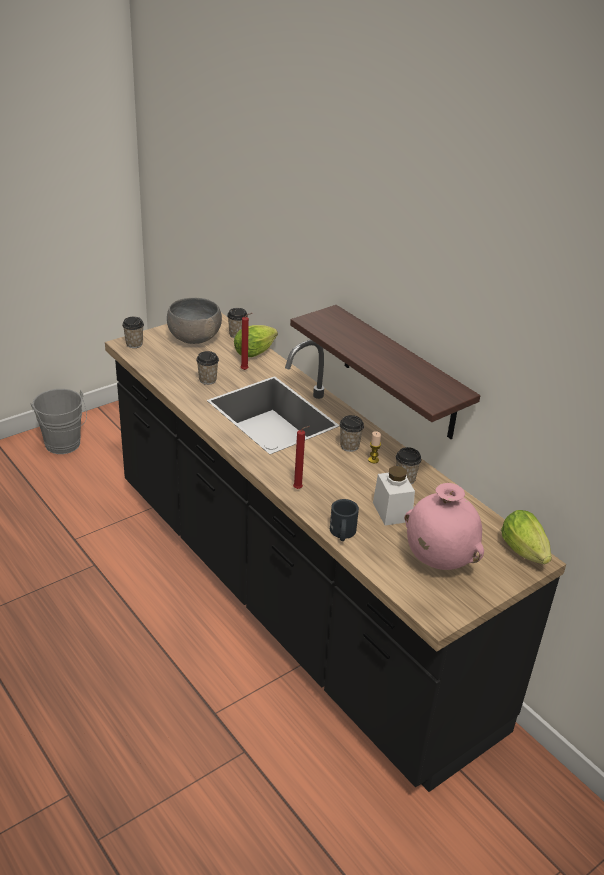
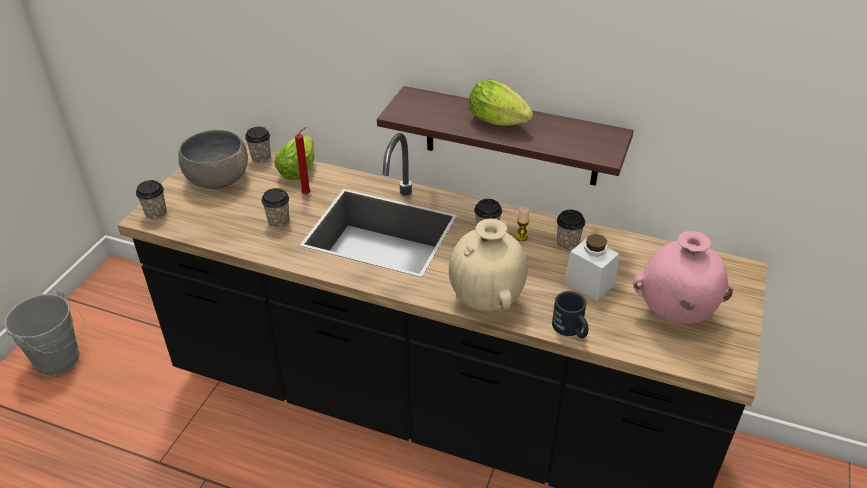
camera: 30 degrees left, 5 degrees up
red candle [293,426,310,489] -> beige vase [449,219,528,311]
lettuce [501,510,552,564] -> lettuce moved to [469,79,533,126]

